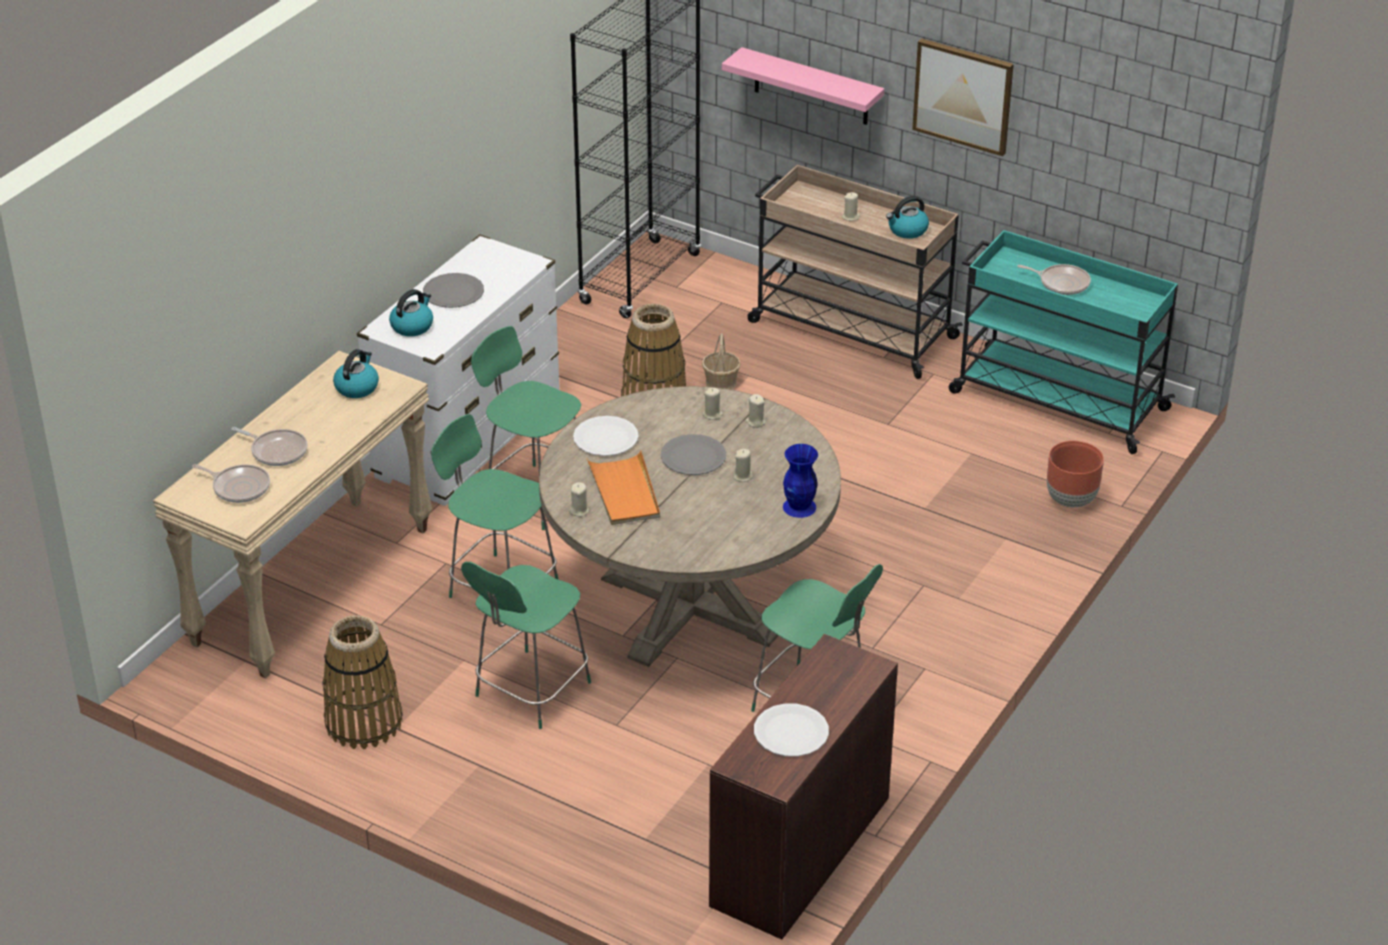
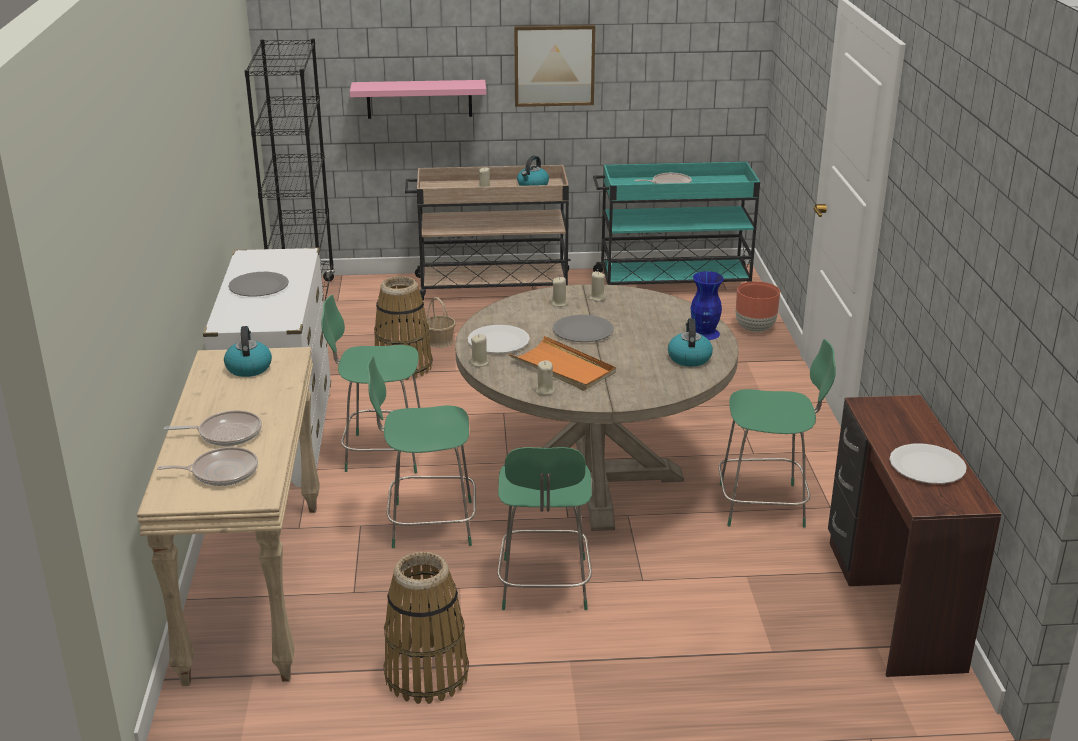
camera: 35 degrees left, 10 degrees down
kettle [389,289,433,336] -> kettle moved to [668,318,713,367]
beige candle [733,449,753,482] -> beige candle moved to [470,334,489,367]

